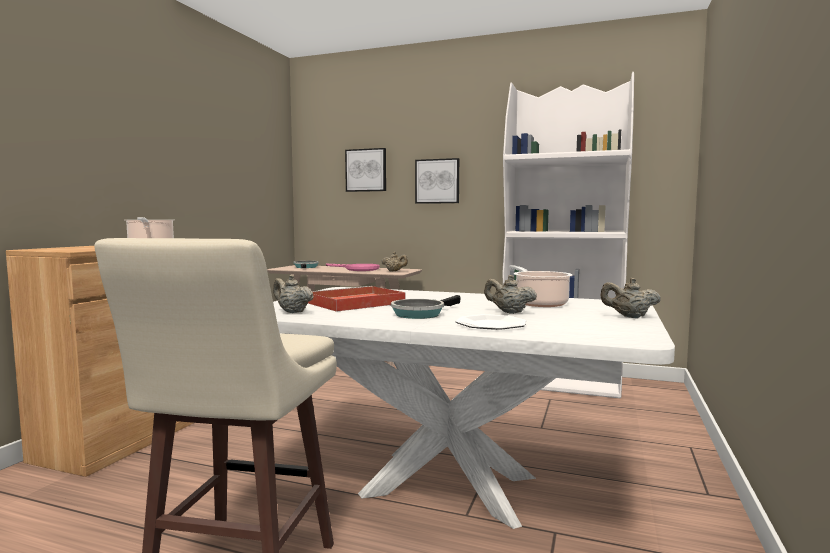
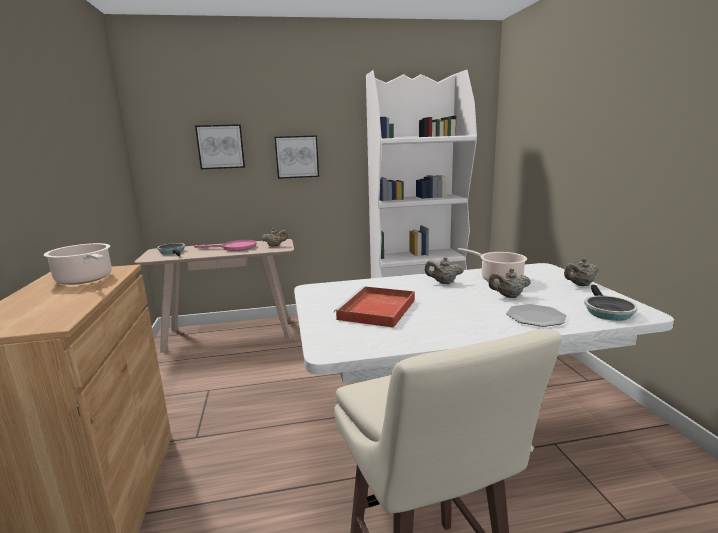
camera: 30 degrees left, 10 degrees up
beige teapot [273,275,314,313] -> beige teapot moved to [425,257,464,284]
frying pan [391,295,461,319] -> frying pan moved to [584,285,638,321]

